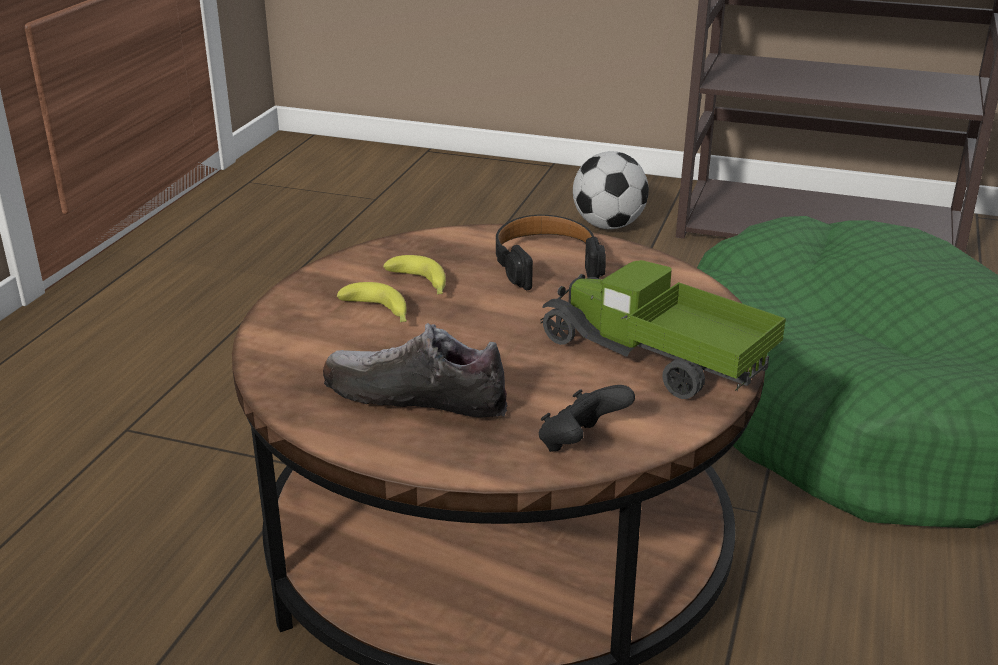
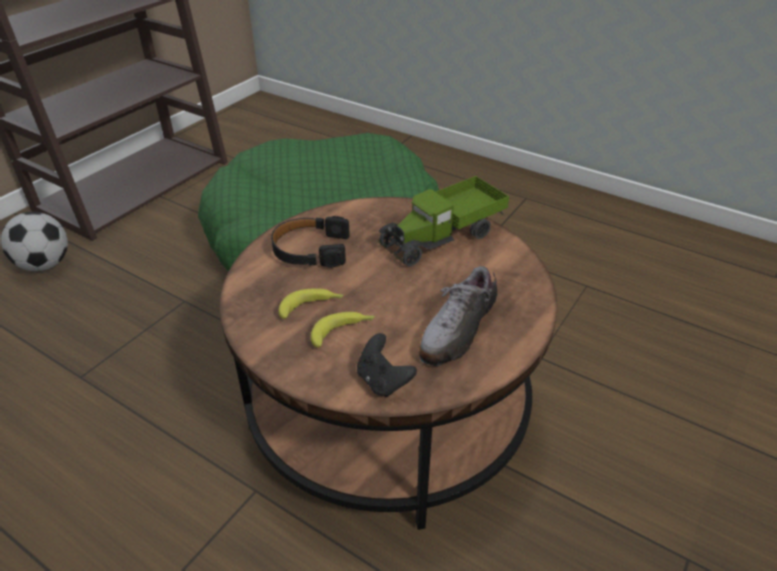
camera: 75 degrees left, 10 degrees up
black game controller [539,385,635,452] -> black game controller moved to [357,333,417,397]

